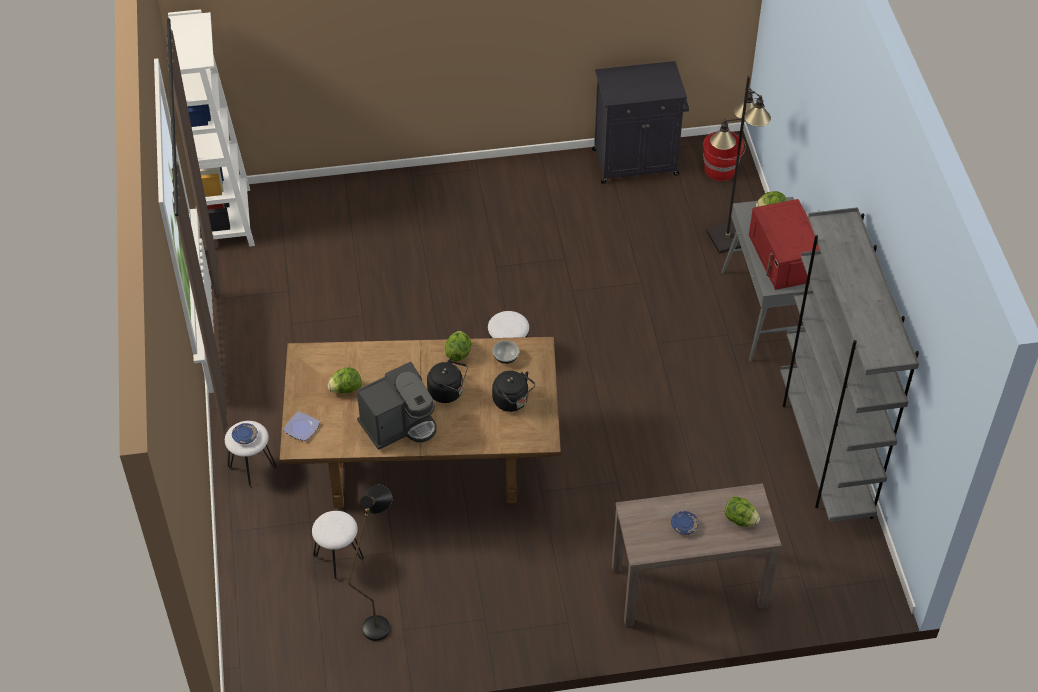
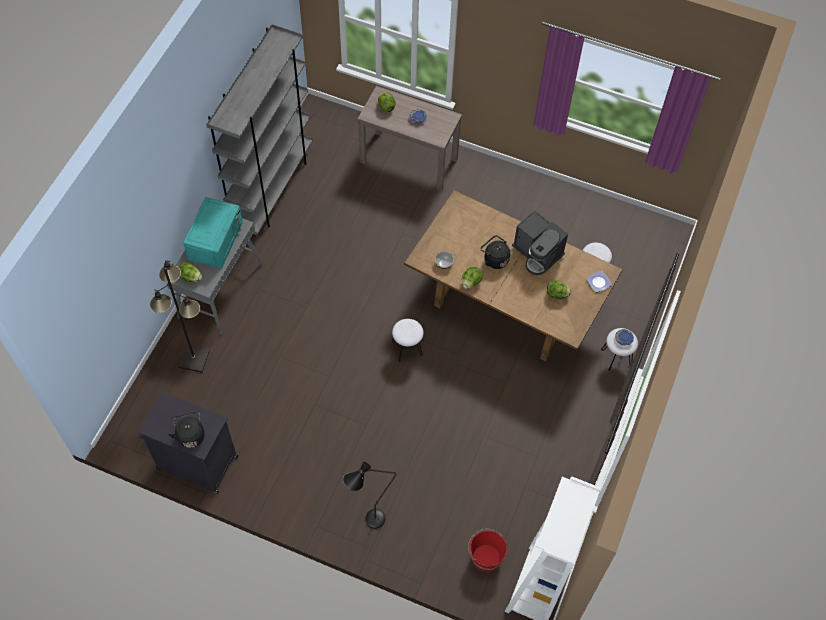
camera: 150 degrees left, 10 degrees up
black floor lamp [348,485,392,641] -> black floor lamp moved to [343,461,397,529]
coffee machine [357,362,436,450] -> coffee machine turned 135 degrees counterclockwise [512,210,568,275]
black kettle [492,371,535,412] -> black kettle moved to [168,412,205,448]
red bucket [703,131,746,181] -> red bucket moved to [468,529,507,572]
red microwave [749,199,820,290] -> turquoise microwave [183,197,243,269]

